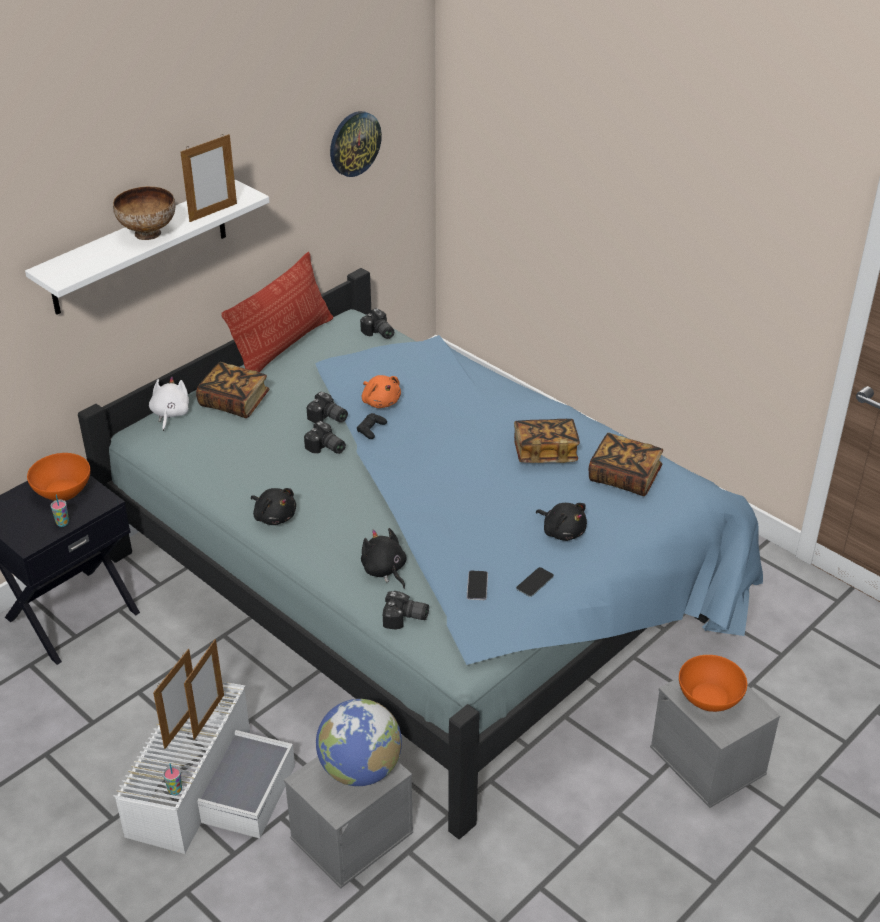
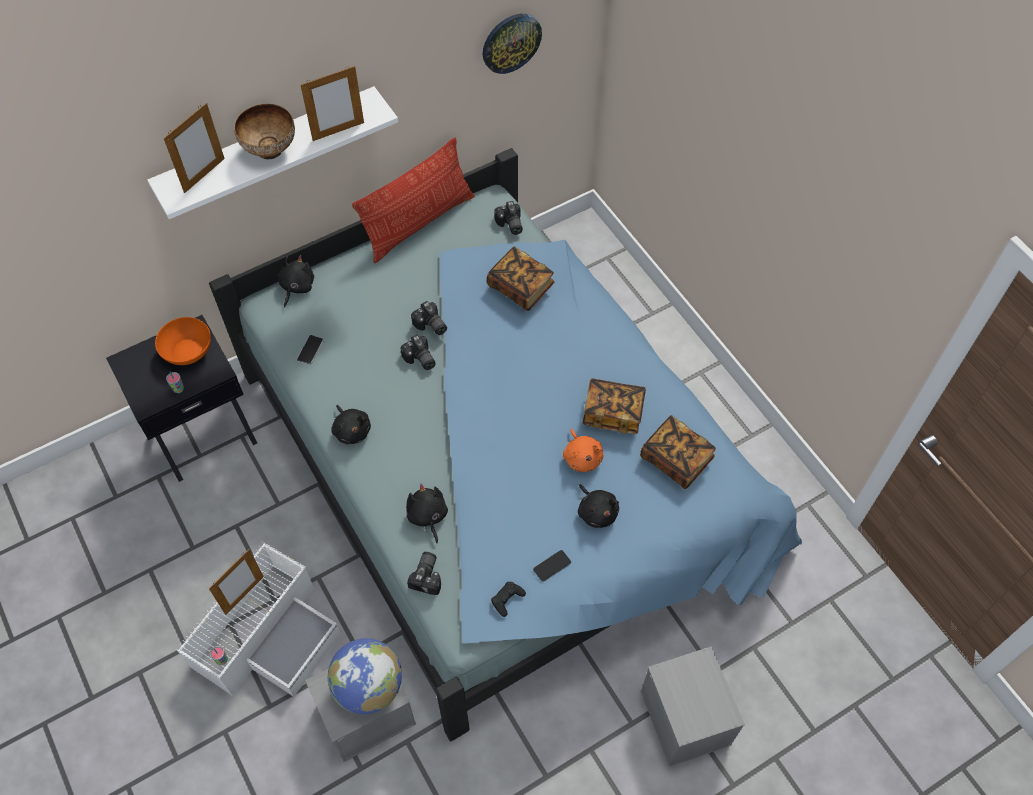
camera: 15 degrees right, 20 degrees up
white plush toy [149,377,189,431] -> black plush toy [277,255,314,307]
picture frame [184,639,224,740] -> picture frame moved to [164,103,225,193]
book [196,362,269,418] -> book moved to [487,246,554,311]
black game controller [357,413,387,439] -> black game controller moved to [491,582,526,617]
orange plush toy [362,375,401,408] -> orange plush toy moved to [563,429,603,472]
camera [383,591,429,630] -> camera turned 105 degrees counterclockwise [407,552,441,595]
phone [467,571,488,600] -> phone moved to [297,335,324,365]
orange bowl [679,655,747,712] -> none

